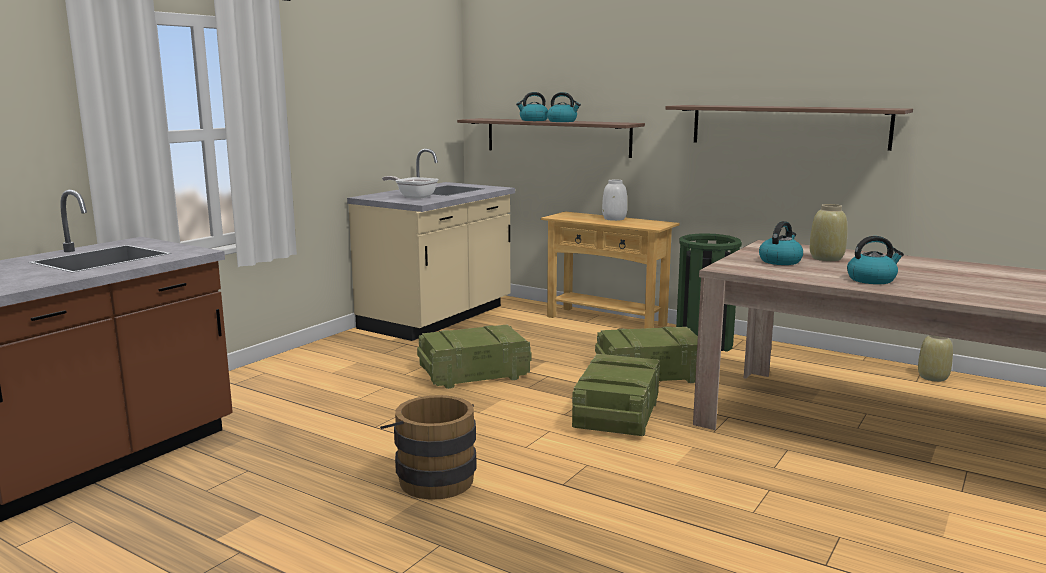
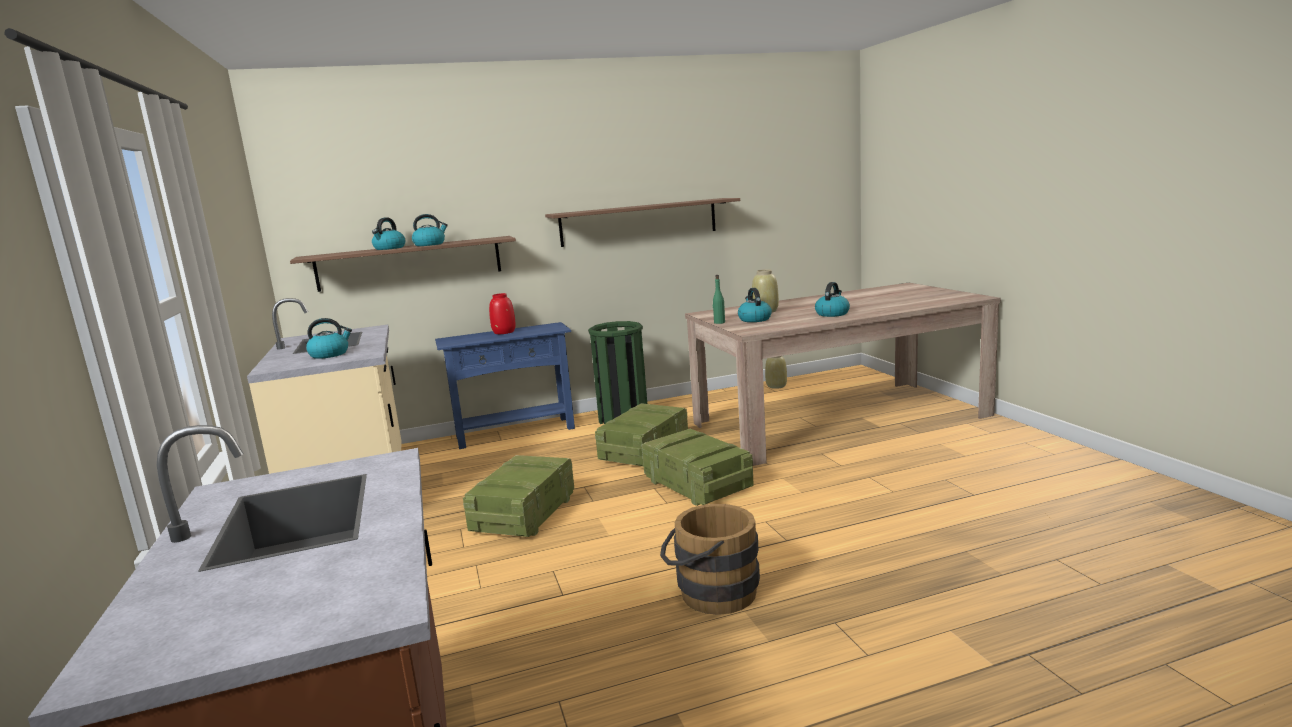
camera: 50 degrees left, 0 degrees up
frying pan [382,176,438,199] -> kettle [306,318,352,359]
beige console table [541,211,680,328] -> blue console table [435,322,575,449]
white vase [602,179,627,221] -> red vase [489,293,516,334]
none -> green bottle [713,275,725,324]

